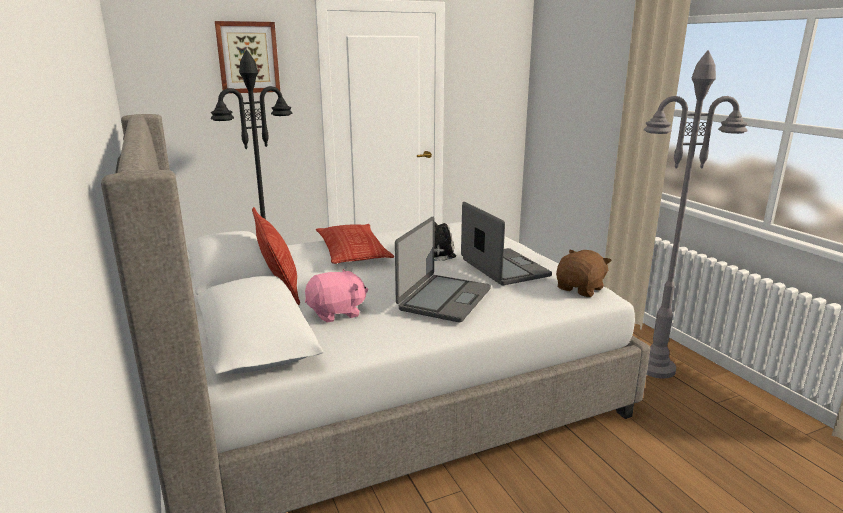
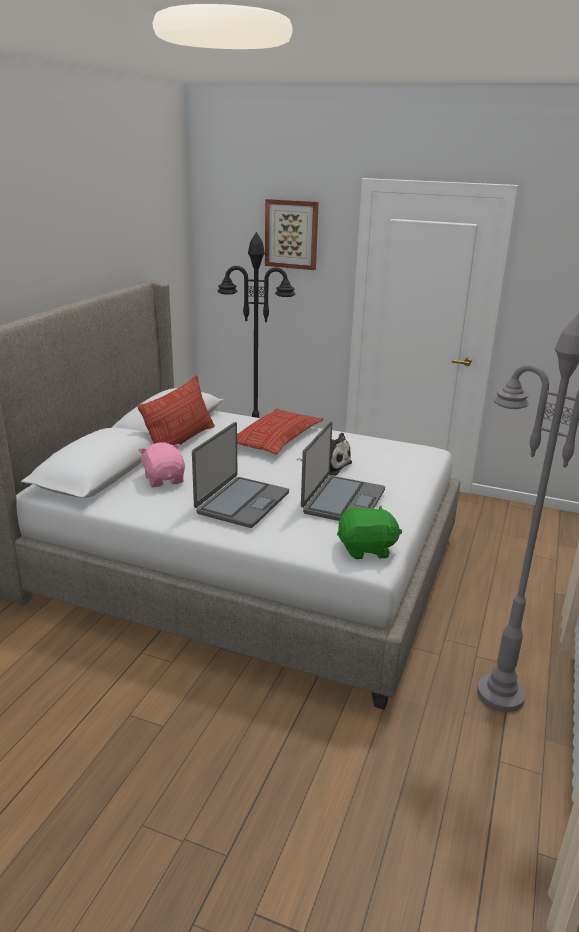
camera: 45 degrees right, 5 degrees up
pink plush toy [305,269,368,323] -> pink plush toy turned 135 degrees counterclockwise [138,442,185,487]
laptop [395,217,491,322] -> laptop turned 45 degrees counterclockwise [192,422,289,528]
brown plush toy [556,250,612,297] -> green plush toy [337,505,402,559]

